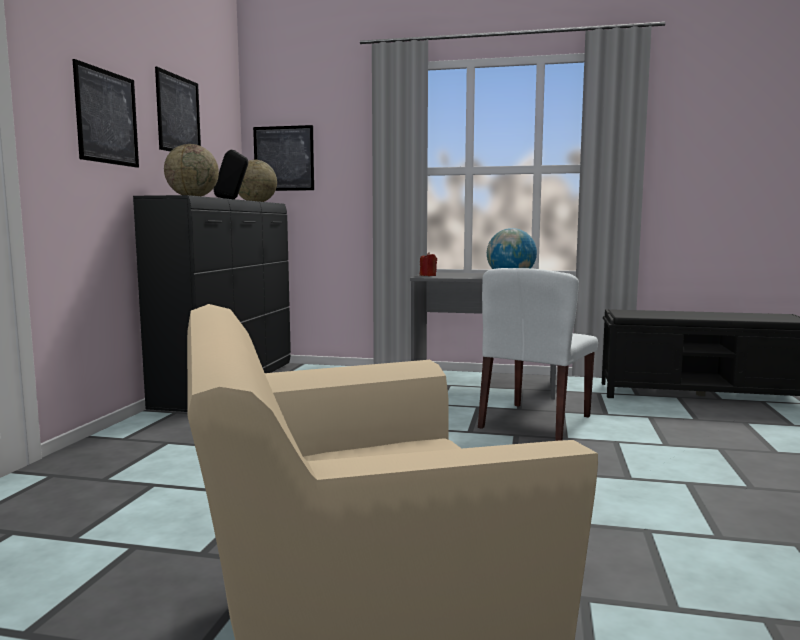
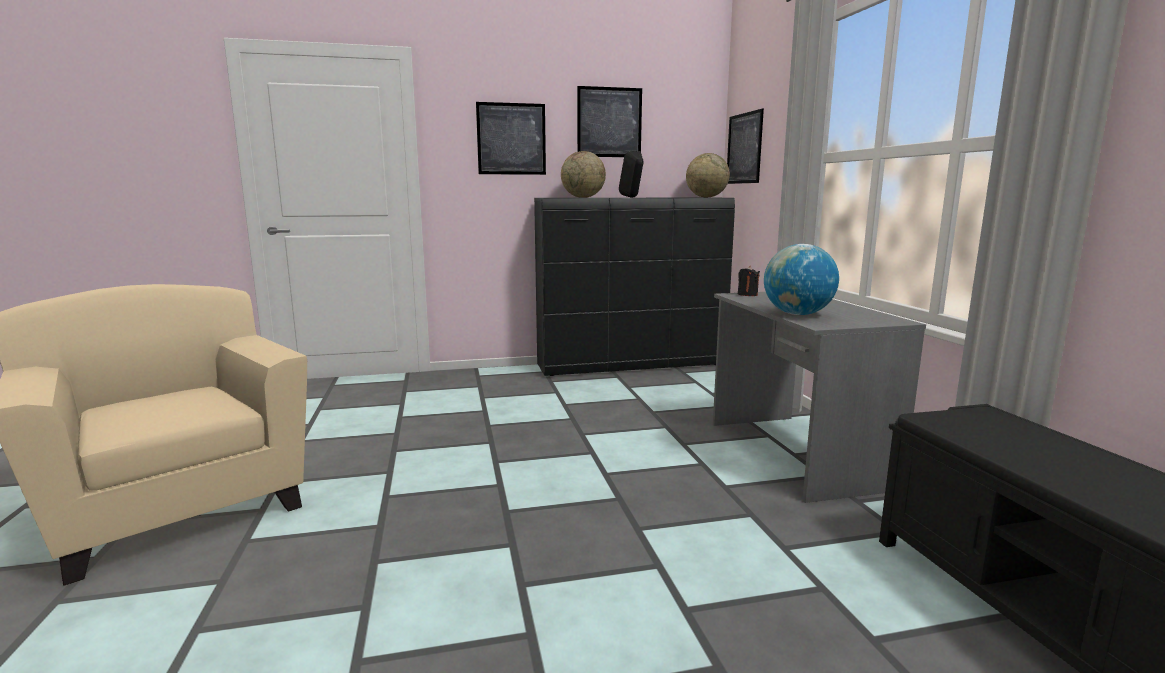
camera: 65 degrees right, 5 degrees up
red candle [420,252,437,276] -> black candle [738,266,760,296]
white chair [478,268,598,441] -> none

